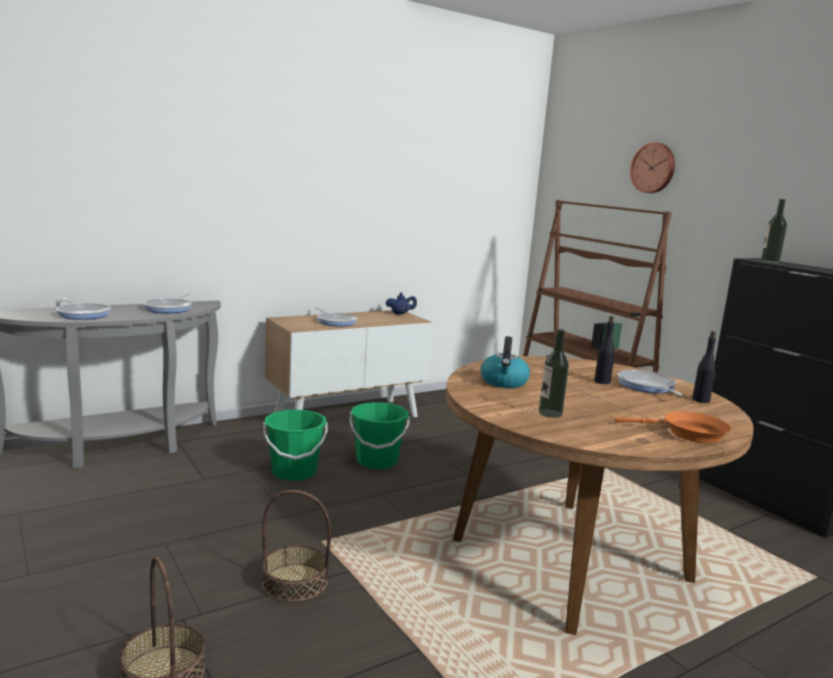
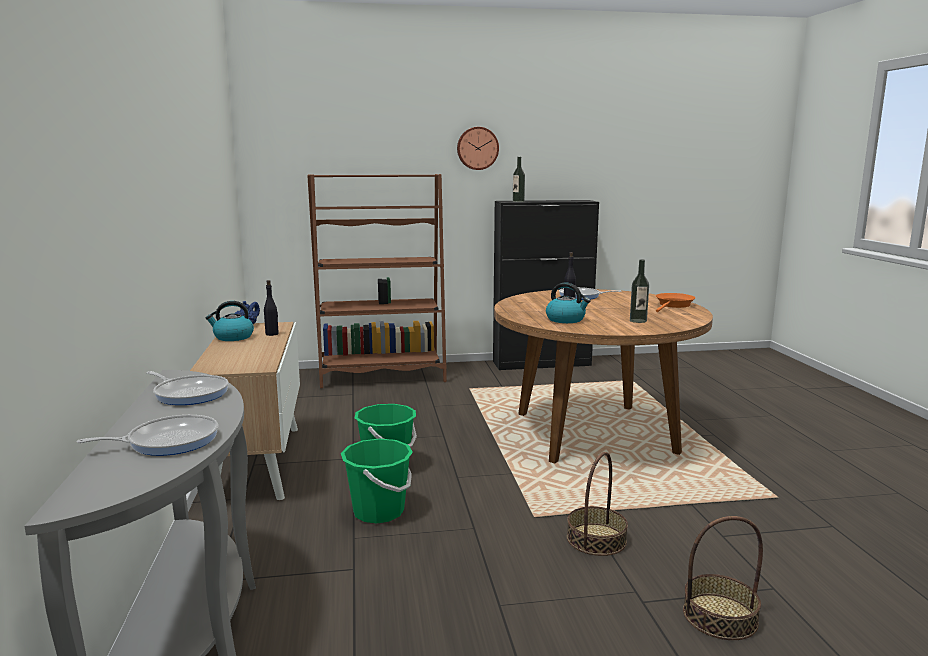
camera: 65 degrees left, 0 degrees up
frying pan [315,307,357,326] -> none
wall clock [630,142,675,193] -> wall clock moved to [457,127,499,170]
black bottle [692,331,716,403] -> black bottle moved to [264,280,279,336]
none -> kettle [205,301,254,341]

